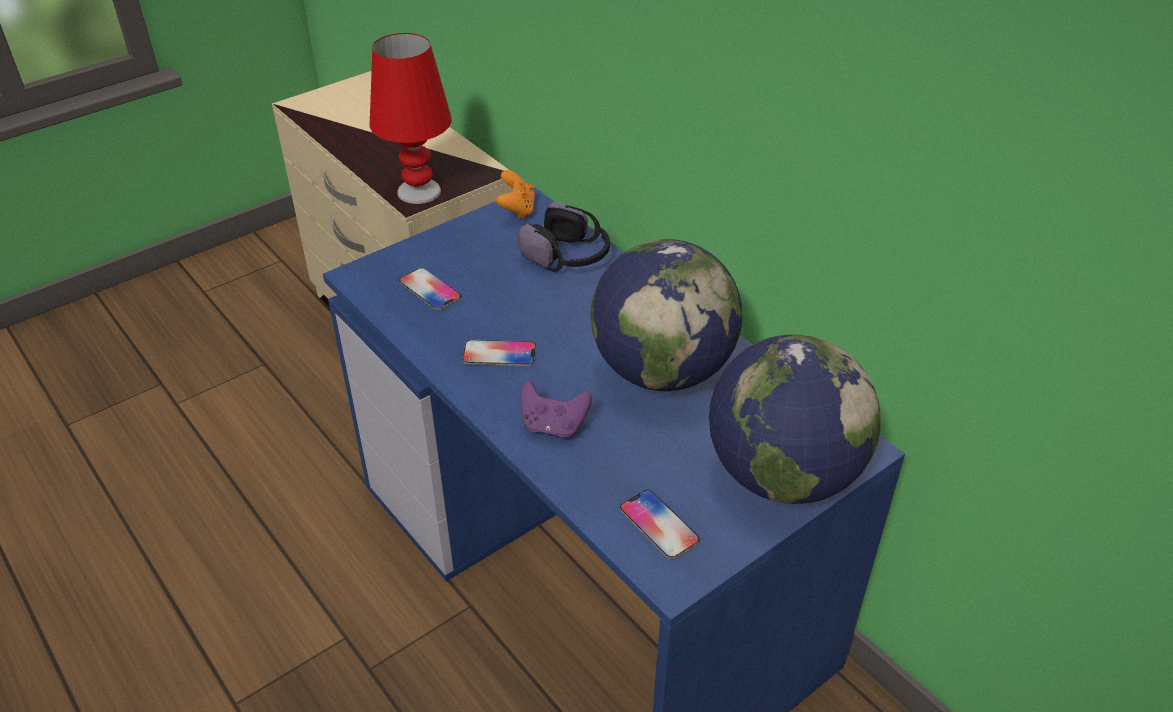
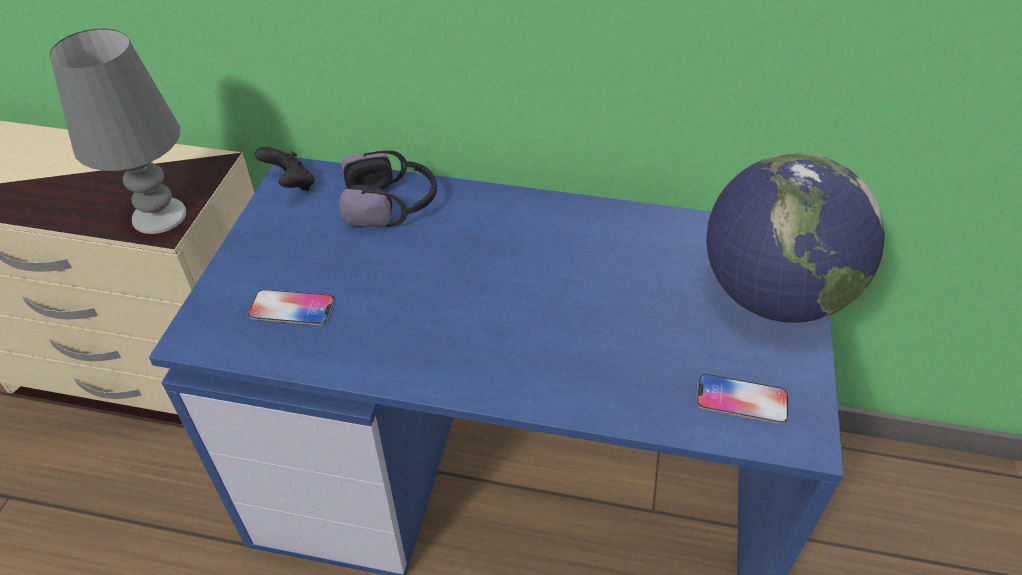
camera: 40 degrees left, 5 degrees up
red table lamp [369,33,452,204] -> grey table lamp [50,29,187,234]
phone [462,340,536,366] -> none
orange game controller [496,170,535,219] -> black game controller [255,147,315,191]
purple game controller [520,381,592,437] -> none
globe [591,239,742,391] -> none

